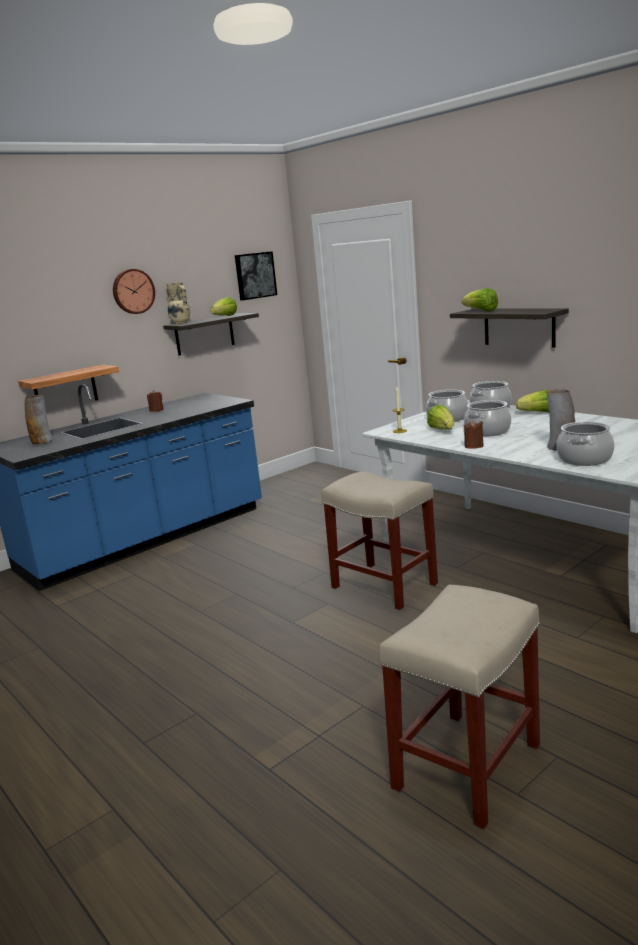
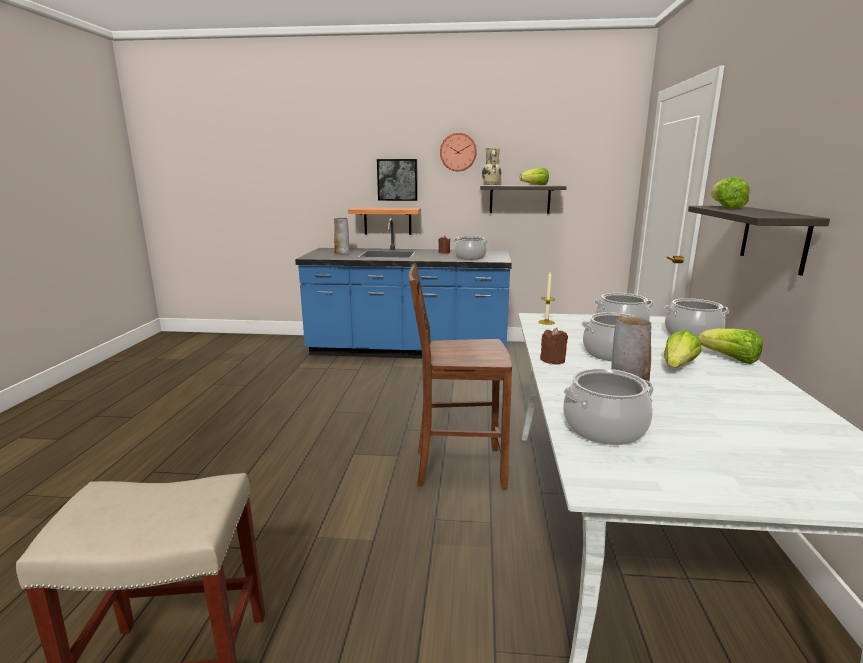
camera: 45 degrees right, 0 degrees up
picture [235,251,277,300] -> picture moved to [377,159,418,201]
beige stool [322,471,438,610] -> brown chair [409,263,512,490]
lettuce [427,405,454,430] -> lettuce moved to [664,330,702,368]
none -> cooking pot [453,236,488,260]

